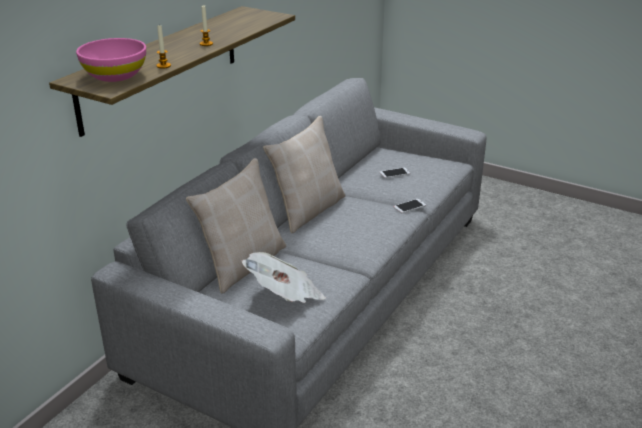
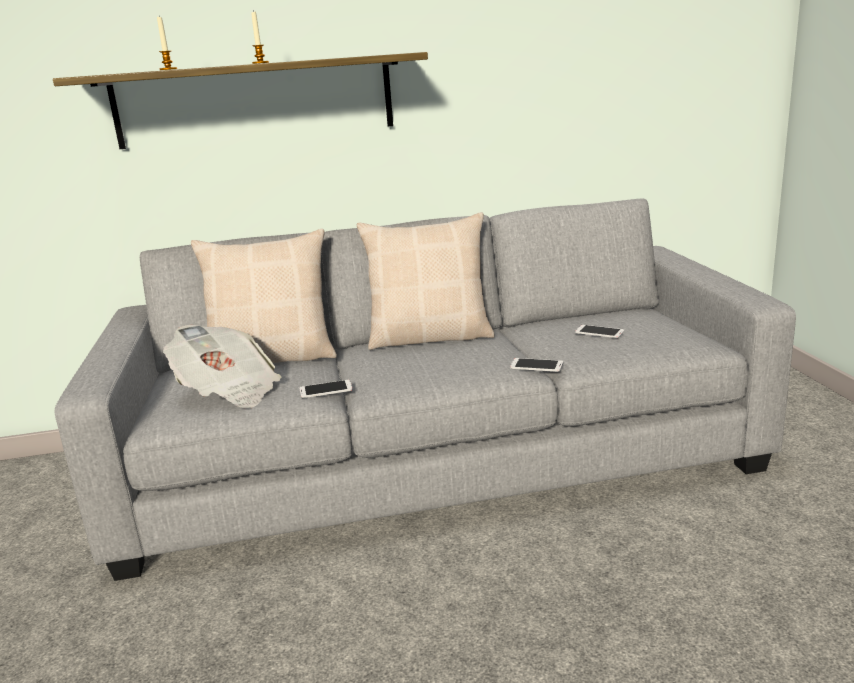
camera: 50 degrees right, 10 degrees down
pink bowl [76,38,146,82] -> none
none -> phone [300,380,353,398]

